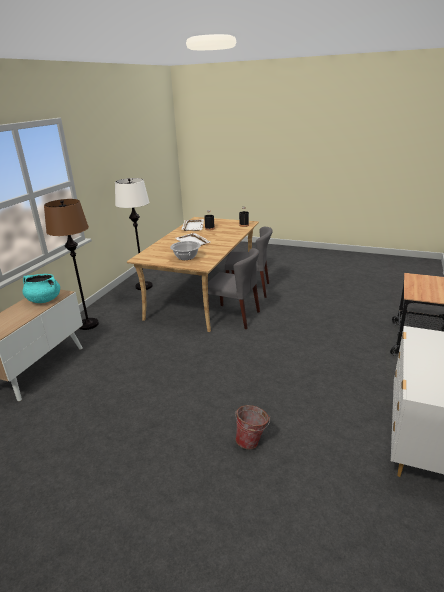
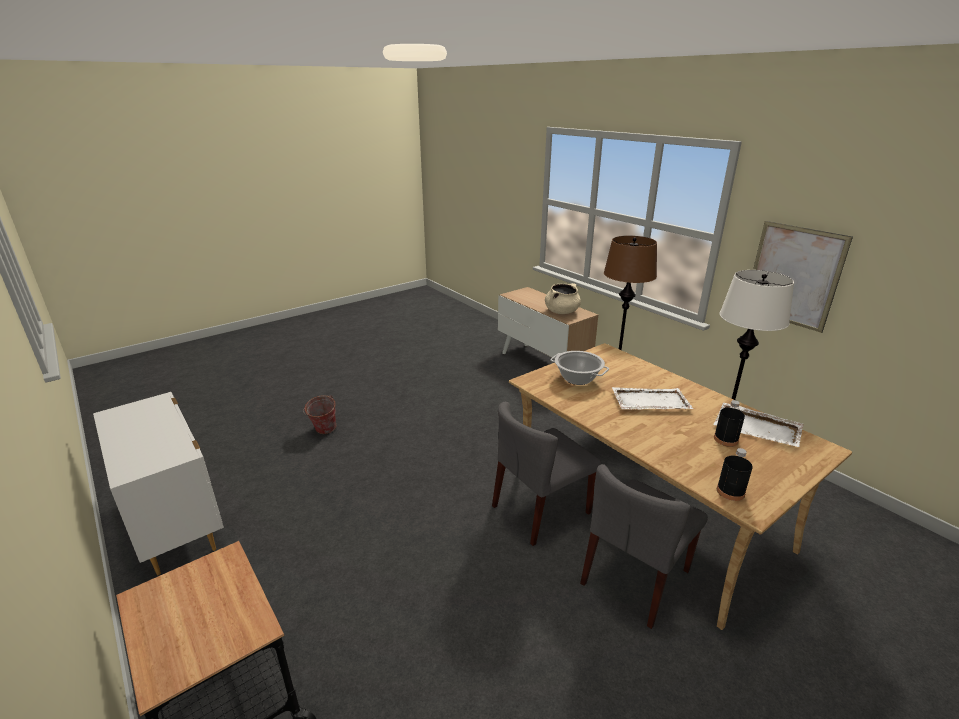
camera: 120 degrees right, 0 degrees up
turquoise cooking pot [23,274,60,303] -> beige cooking pot [545,283,581,314]
none -> picture [753,221,853,333]

